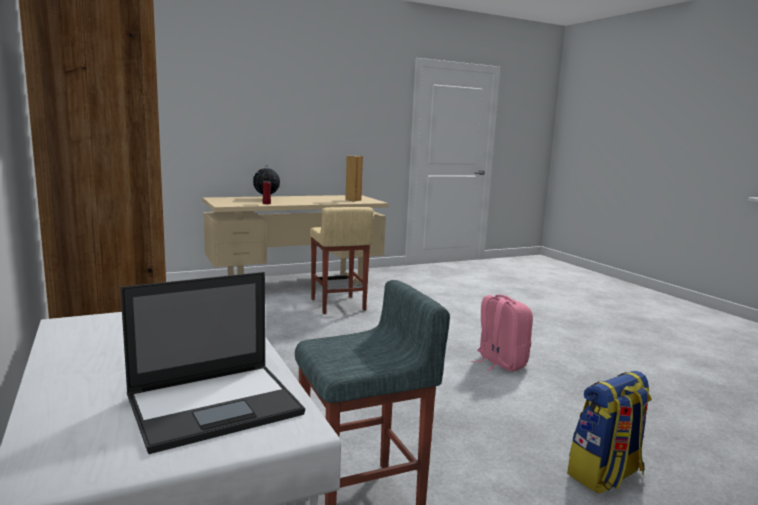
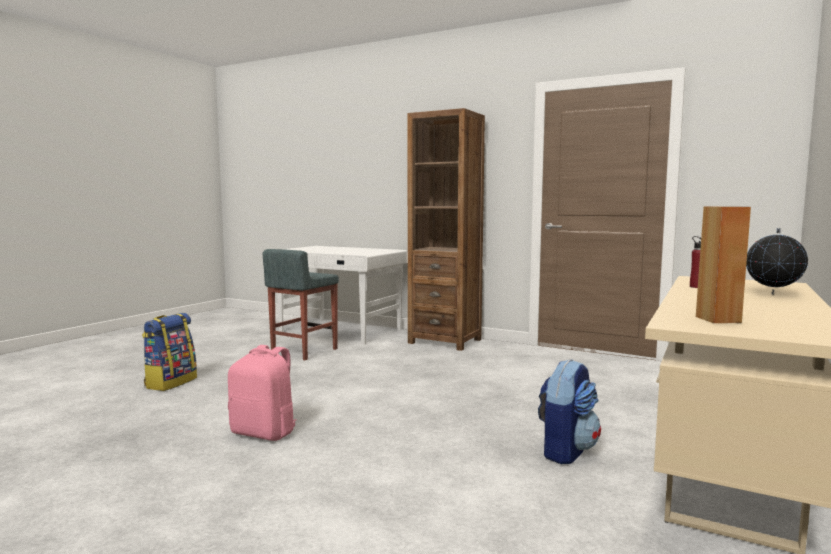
camera: 145 degrees right, 5 degrees down
laptop [120,272,305,454] -> none
beige stool [310,207,374,314] -> backpack [538,359,601,464]

